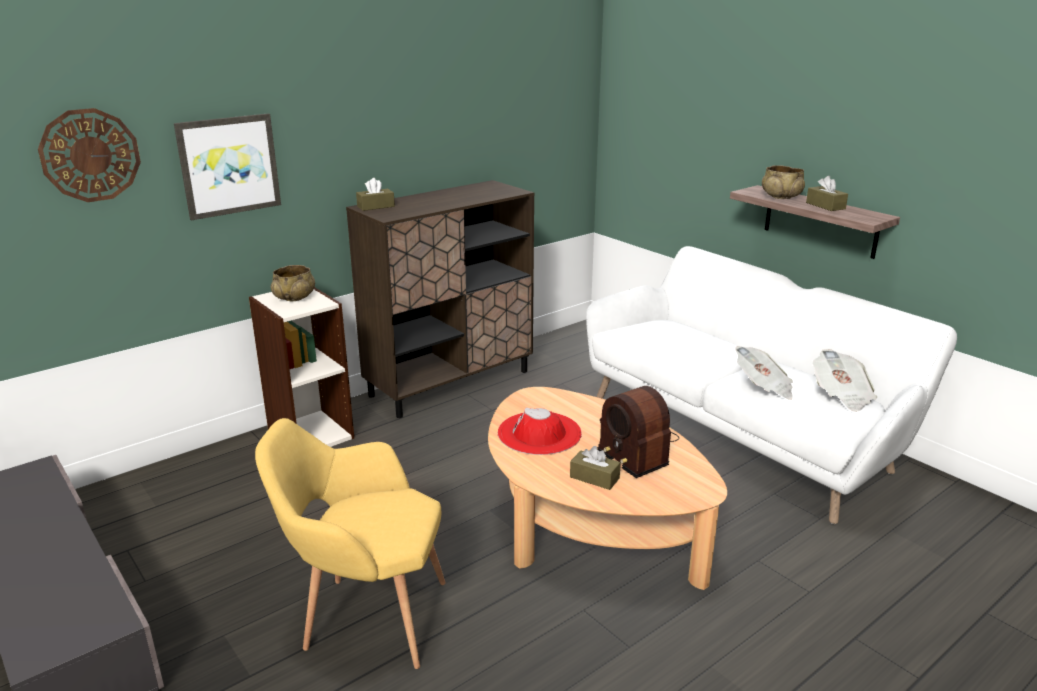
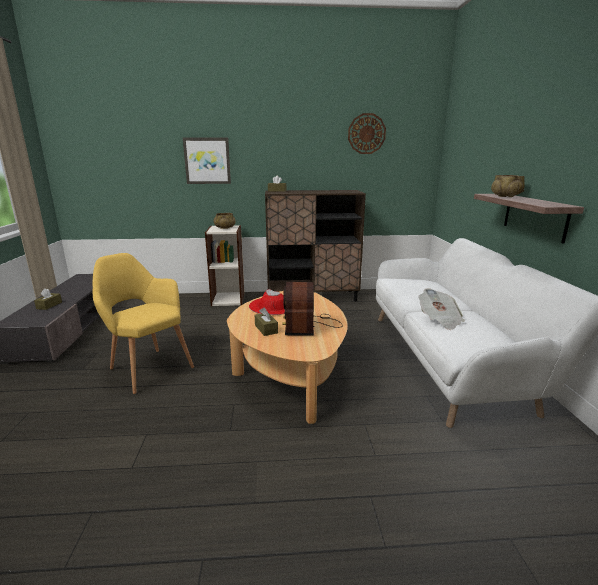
camera: 35 degrees right, 5 degrees down
wall clock [38,108,141,202] -> wall clock moved to [348,113,386,154]
brown tissue box [806,176,848,211] -> brown tissue box moved to [34,288,62,310]
newspaper [812,349,877,412] -> none

